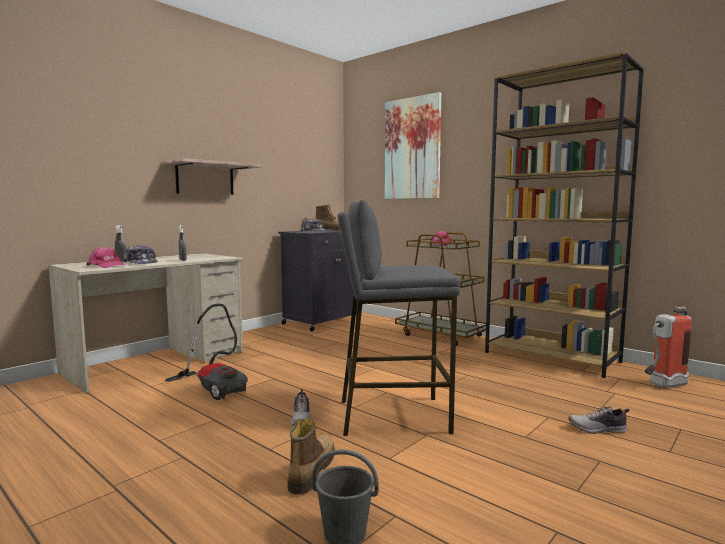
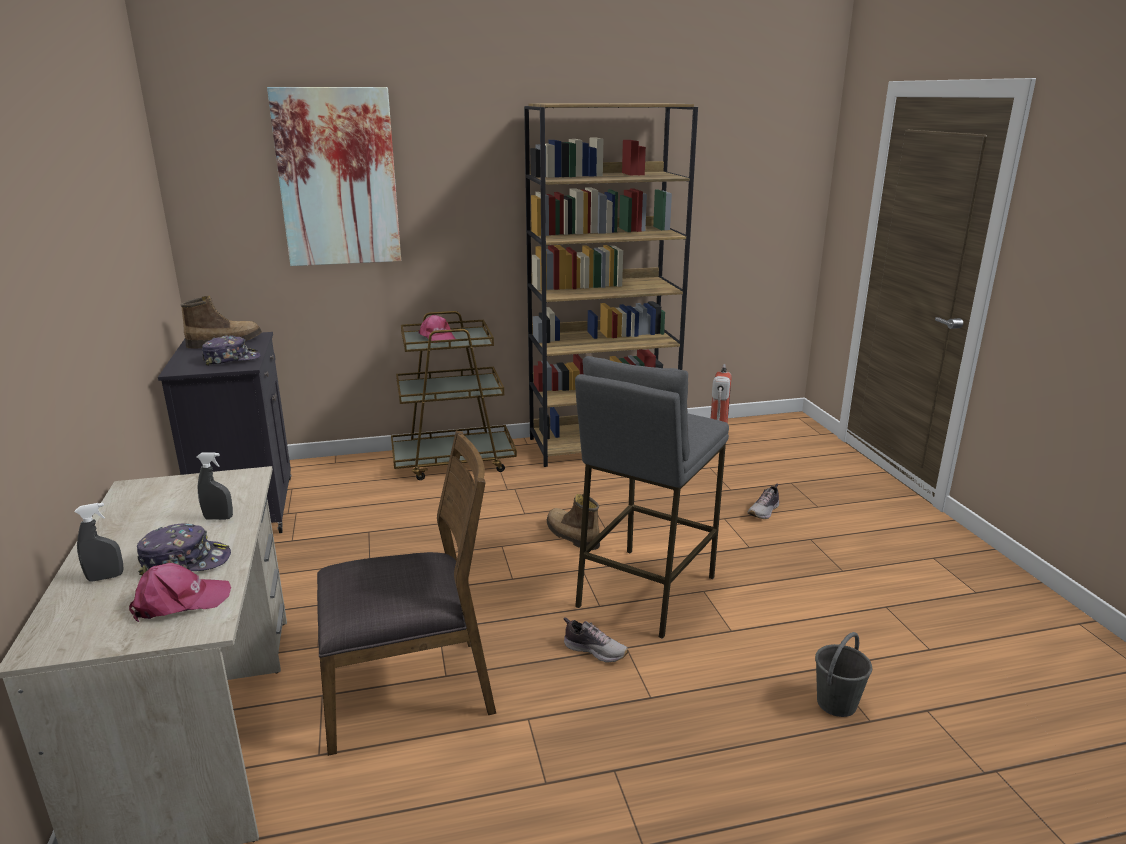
camera: 55 degrees left, 15 degrees up
shelf [164,158,262,195] -> none
vacuum cleaner [165,304,248,400] -> brown chair [317,431,496,756]
boot [288,418,335,495] -> boot moved to [547,494,600,550]

